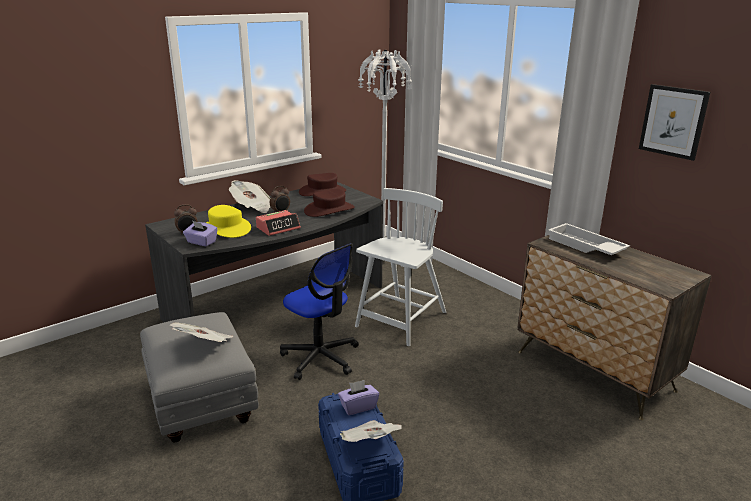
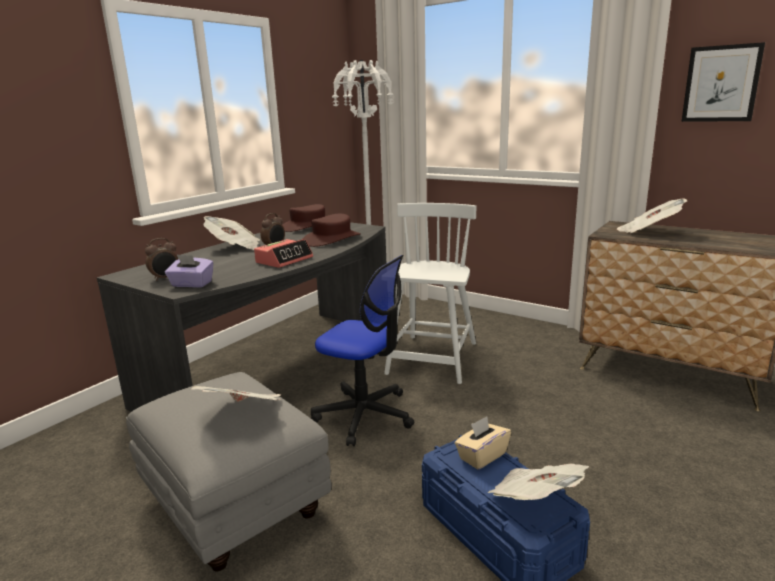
camera: 15 degrees left, 5 degrees down
yellow hat [206,205,251,238] -> none
purple tissue box [338,380,379,415] -> beige tissue box [455,417,511,469]
white tray [548,223,630,255] -> newspaper [617,199,687,233]

